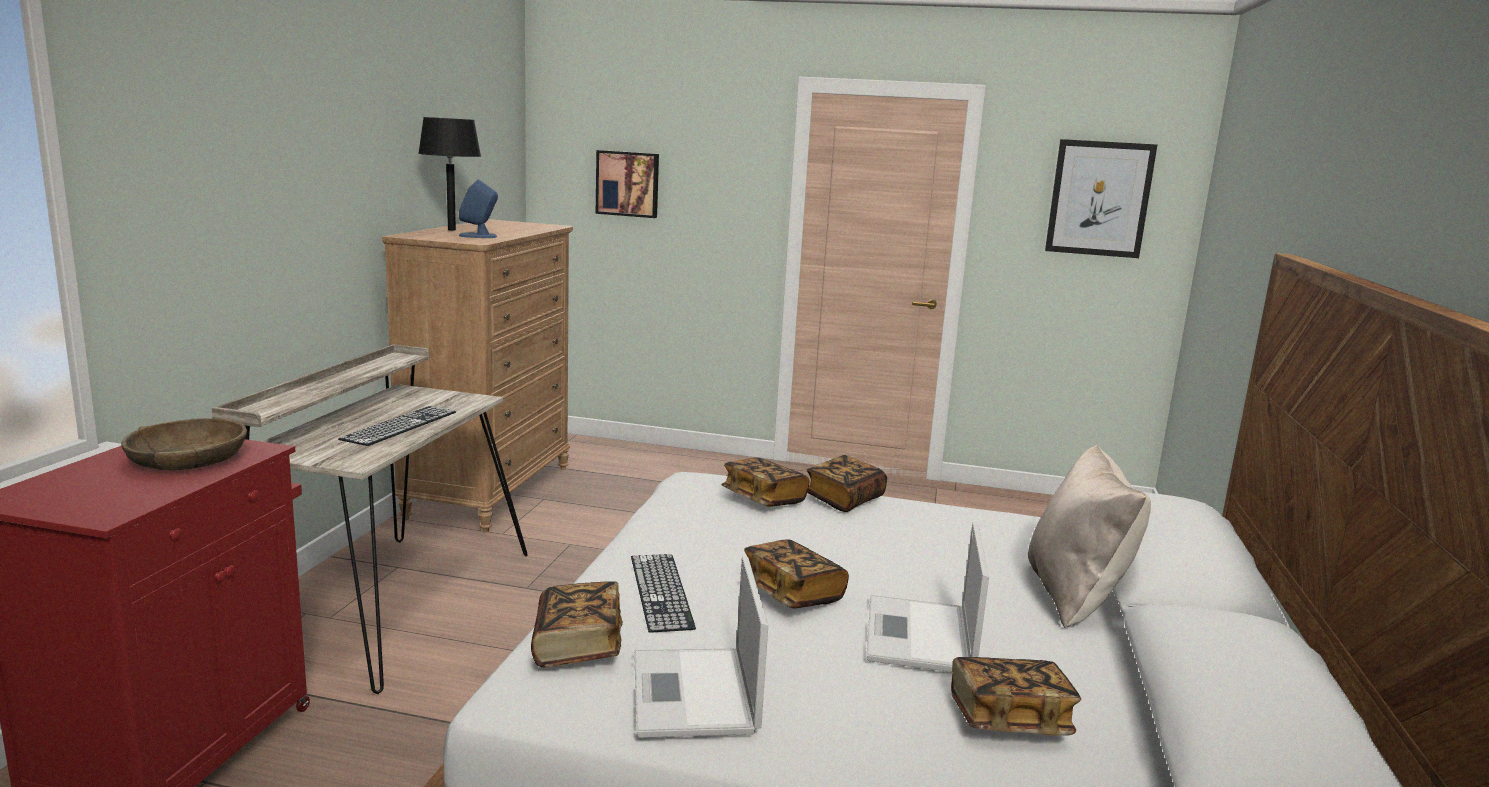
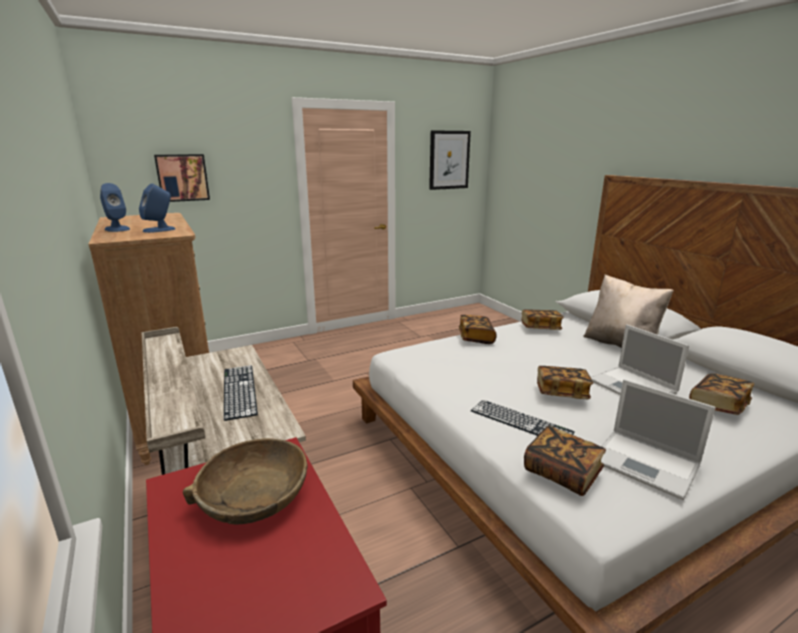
camera: 40 degrees left, 5 degrees up
black table lamp [418,117,481,231] -> blue speaker [100,183,130,232]
book [721,457,809,507] -> book moved to [522,310,564,330]

